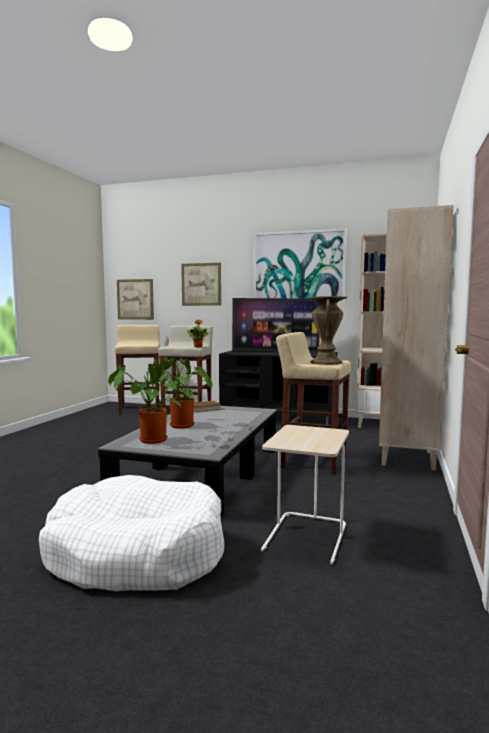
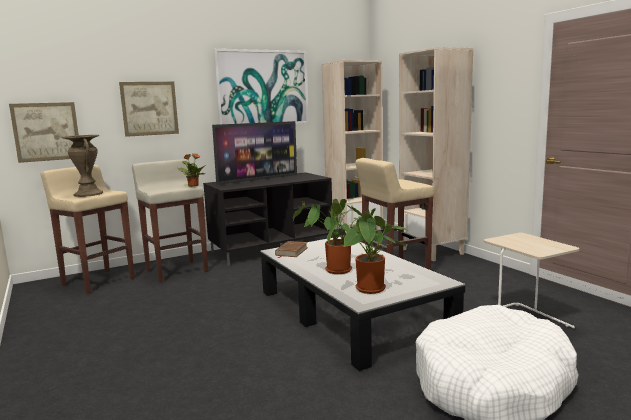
camera: 45 degrees left, 5 degrees up
brown vase [308,296,348,365] -> brown vase moved to [62,135,103,197]

